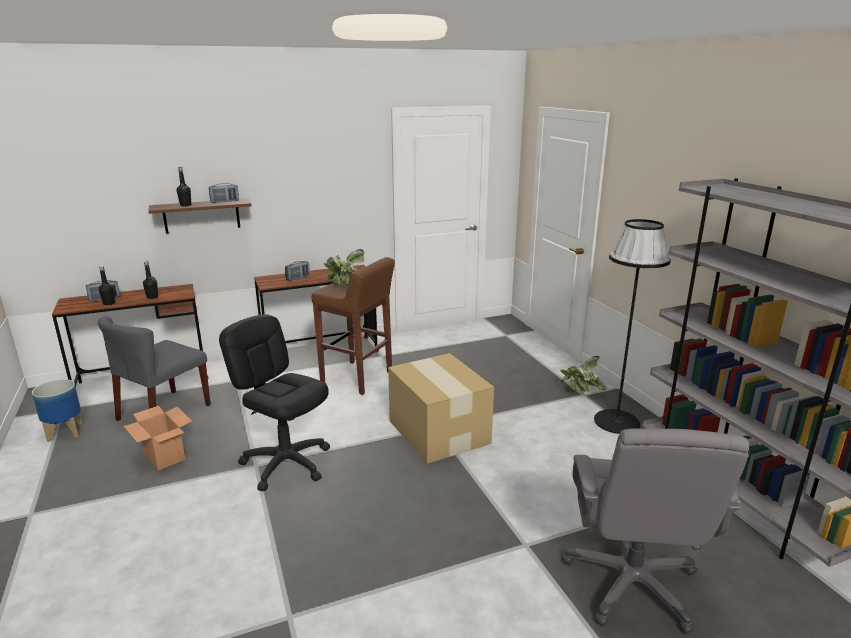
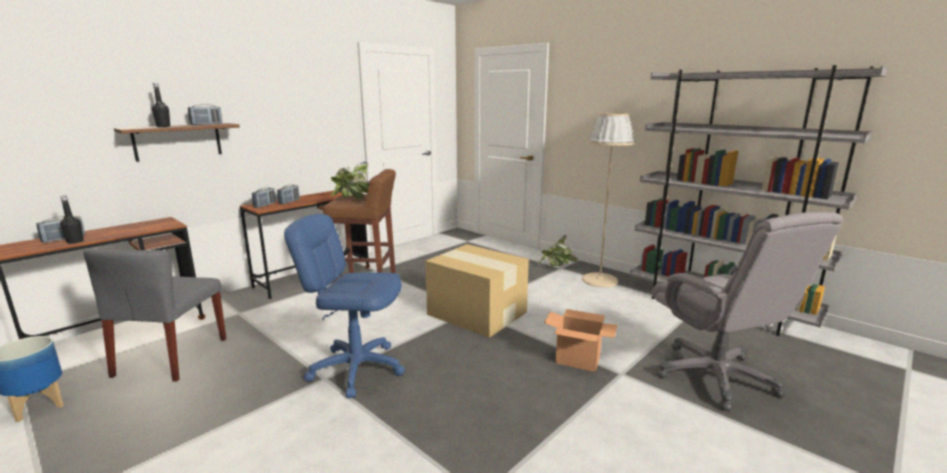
camera: 25 degrees left, 5 degrees down
cardboard box [124,406,192,470] -> cardboard box moved to [544,309,618,372]
black bottle [143,261,158,299] -> none
black office chair [219,314,330,491] -> blue office chair [284,214,405,398]
black floor lamp [594,219,671,434] -> beige floor lamp [582,113,636,287]
none -> radio [252,187,276,208]

